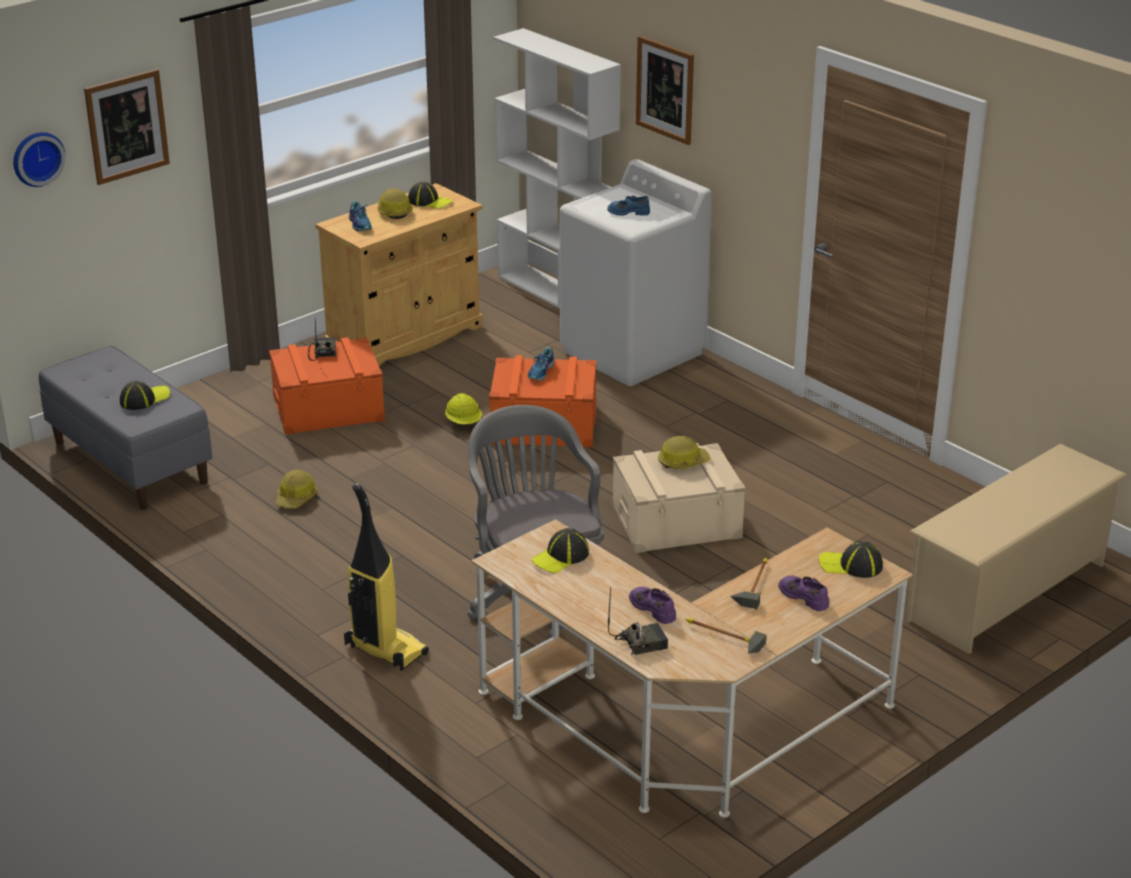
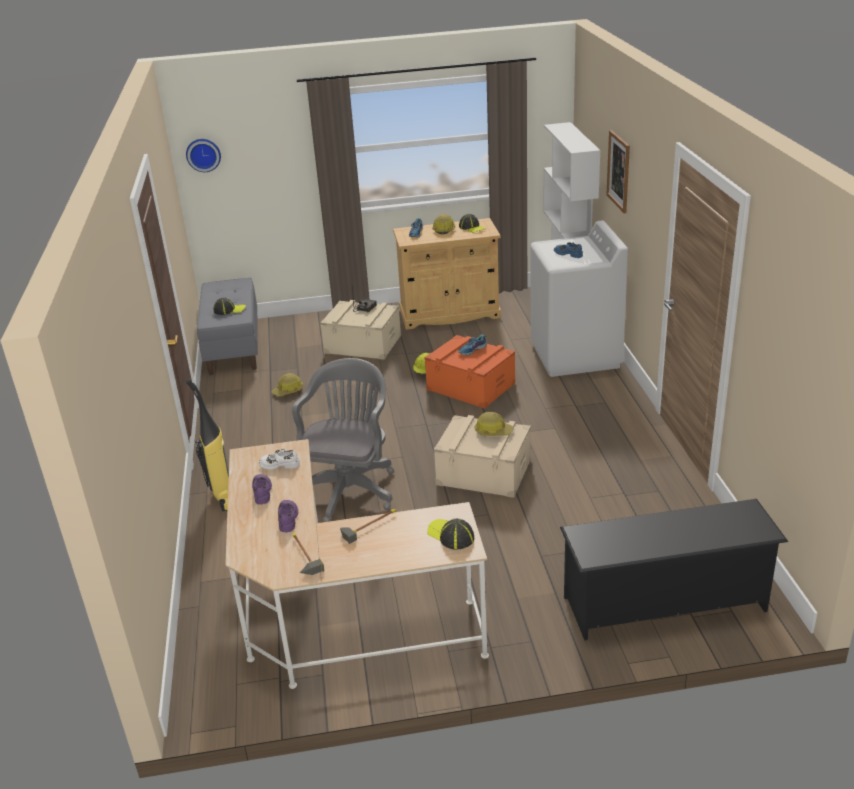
camera: 35 degrees right, 0 degrees up
picture [84,69,170,185] -> none
orange storage box [269,337,385,435] -> beige storage box [320,300,401,360]
cap [532,528,589,574] -> white shoe [259,449,300,470]
radio [608,587,668,655] -> none
purple shoe [778,576,829,611] -> purple shoe moved to [252,474,272,505]
beige shoe rack [906,444,1127,654] -> black shoe rack [560,499,788,640]

